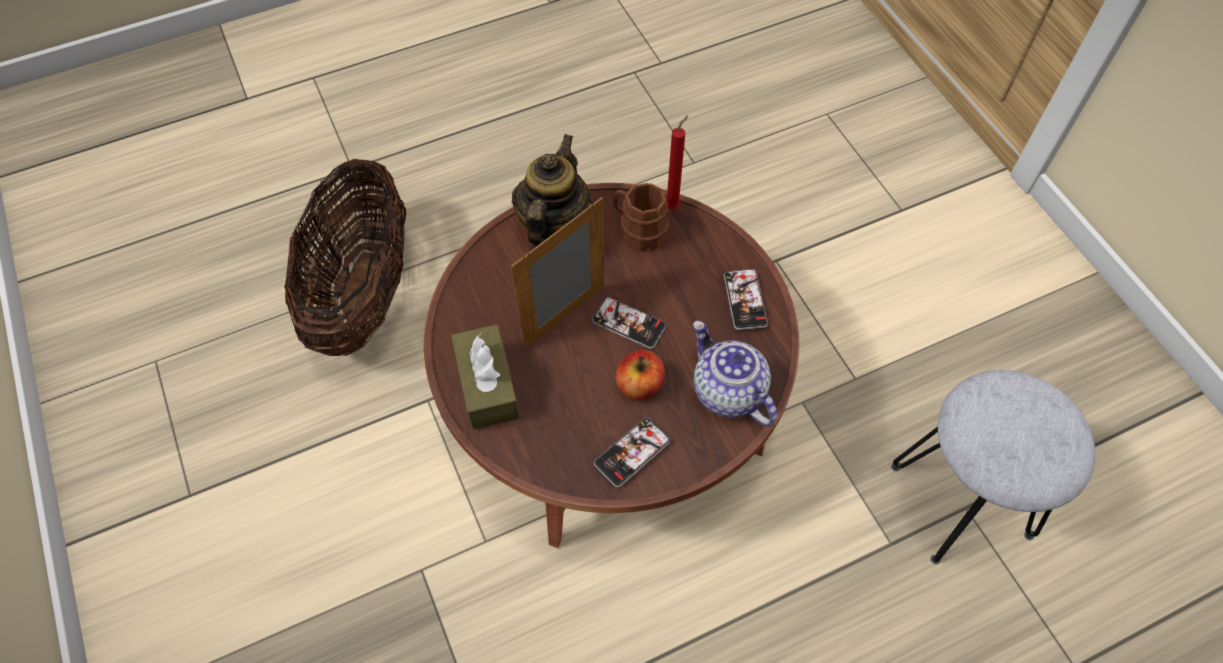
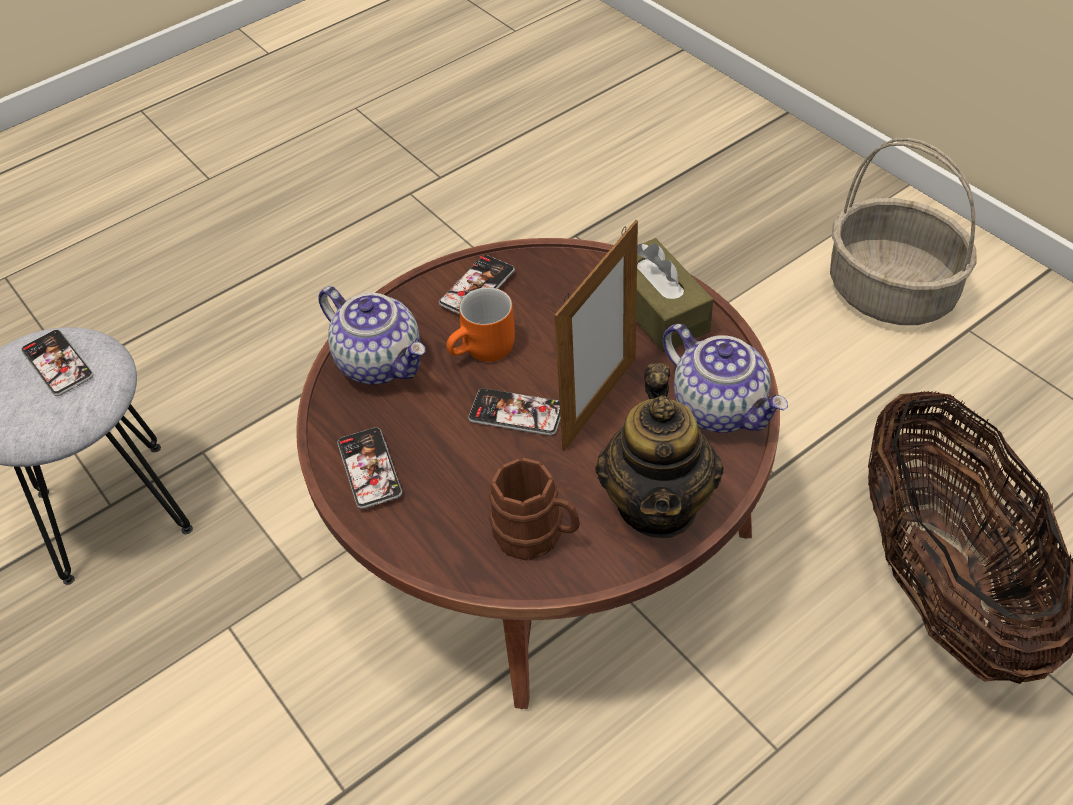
camera: 170 degrees right, 10 degrees down
apple [616,350,665,399] -> orange mug [446,287,515,362]
red candle [667,115,689,209] -> none
none -> phone [21,330,93,396]
none -> teapot [663,324,788,433]
none -> basket [830,138,977,325]

